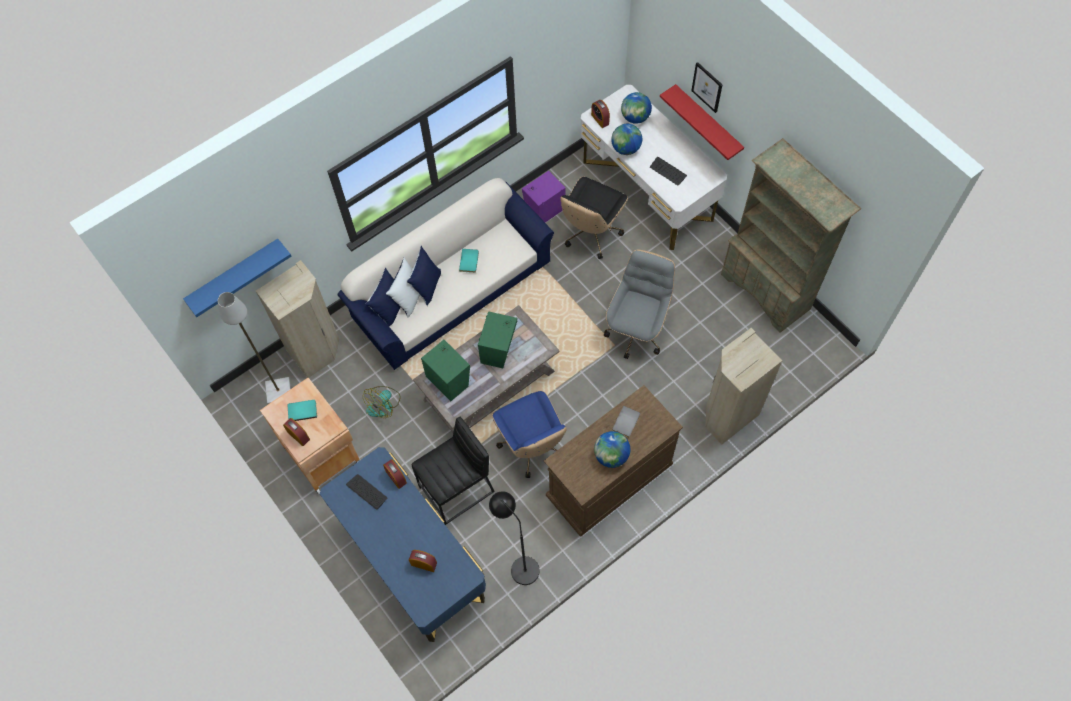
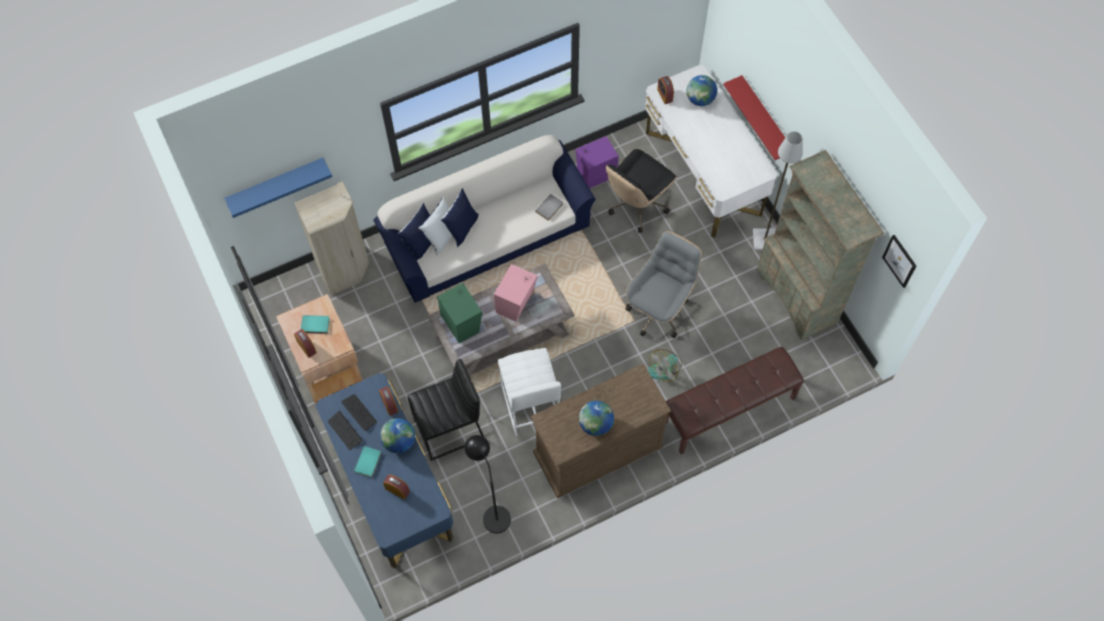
camera: 10 degrees right, 0 degrees up
grey floor lamp [218,292,291,404] -> grey floor lamp moved to [753,132,803,250]
fan [363,386,400,418] -> fan moved to [647,349,682,382]
turquoise book [459,249,479,273] -> turquoise book moved to [354,446,381,477]
green speaker [478,311,517,368] -> pink speaker [494,264,538,322]
blue office chair [492,391,567,478] -> white stool [498,348,561,436]
globe [611,124,642,155] -> globe moved to [380,418,415,453]
grey book [612,406,640,438] -> grey book moved to [535,194,563,220]
keyboard [650,157,687,185] -> keyboard moved to [328,411,363,450]
picture [691,62,722,113] -> picture moved to [882,235,916,288]
beige cabinet [705,328,783,445] -> brown bench [666,347,804,454]

